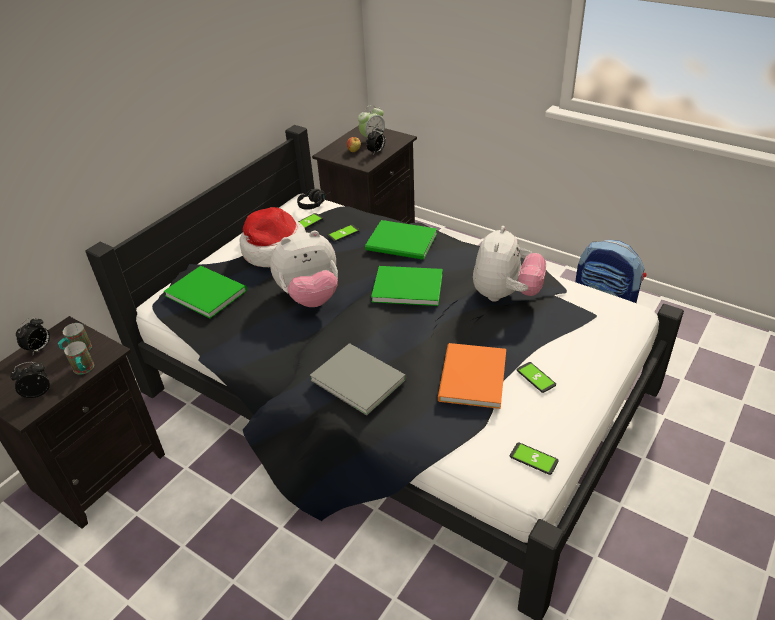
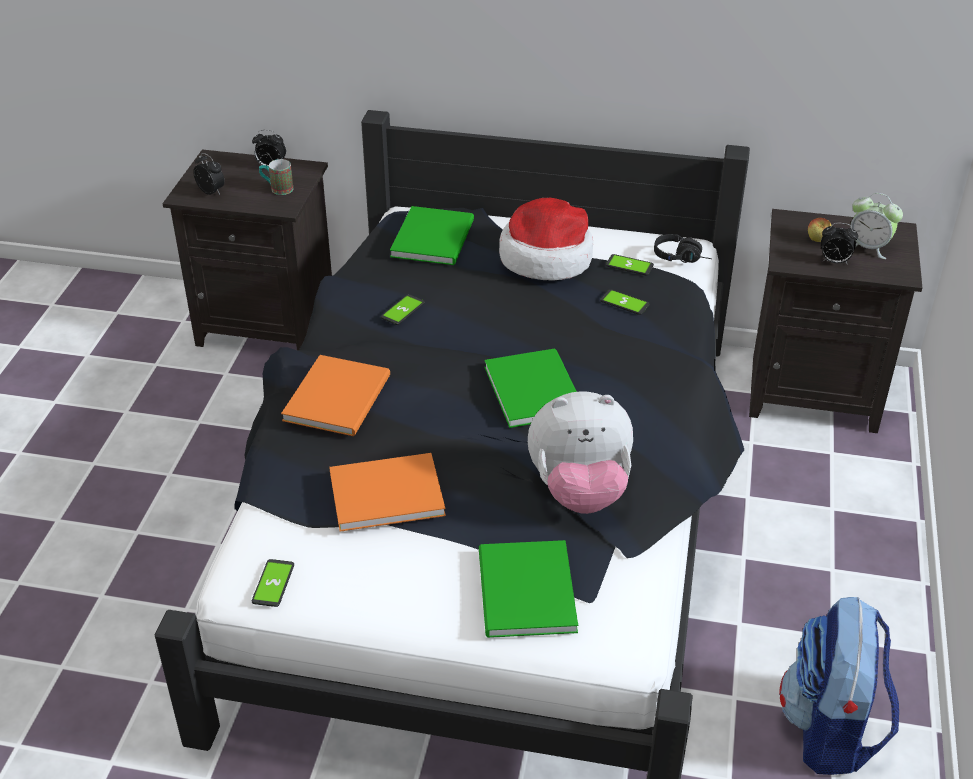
camera: 65 degrees right, 0 degrees up
mug [64,341,94,375] -> none
plush toy [270,231,338,307] -> none
grey book [310,343,407,416] -> orange book [281,355,390,436]
green book [365,220,437,260] -> green book moved to [479,540,578,638]
phone [516,362,556,393] -> phone moved to [381,294,425,325]

